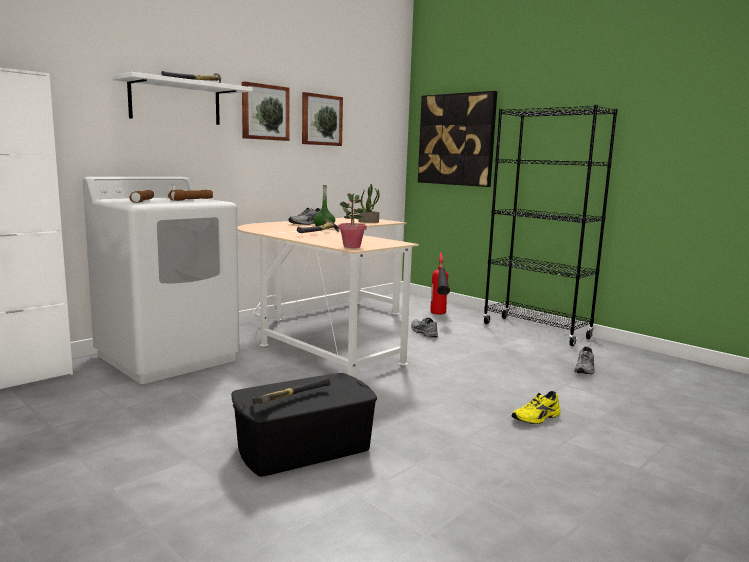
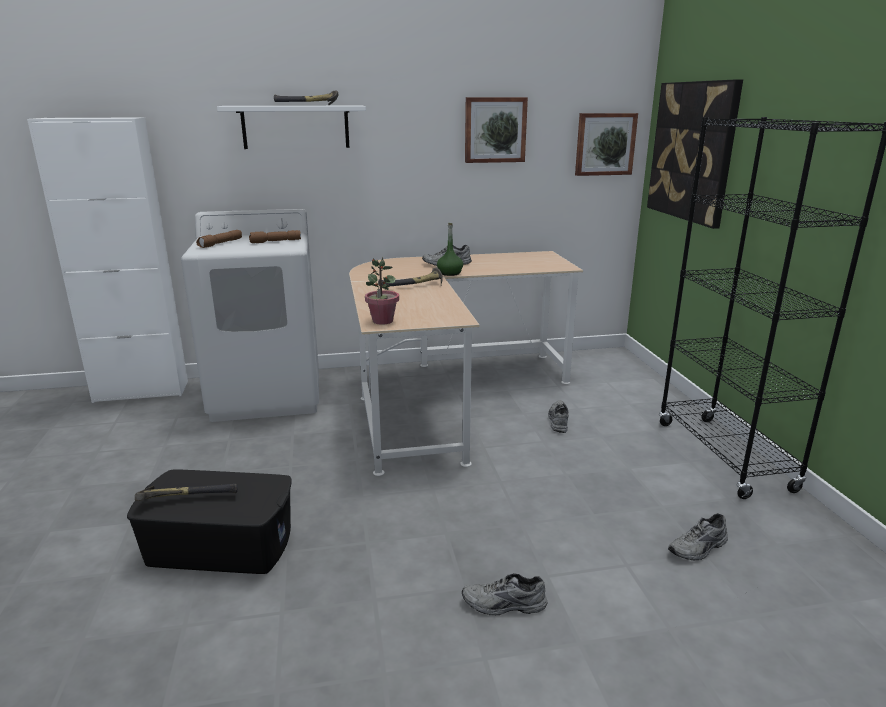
camera: 35 degrees right, 10 degrees up
picture [242,81,290,141] -> picture moved to [575,113,638,176]
potted plant [359,184,380,223] -> none
fire extinguisher [430,253,450,315] -> none
yellow shoe [512,391,561,424] -> grey shoe [462,573,548,615]

